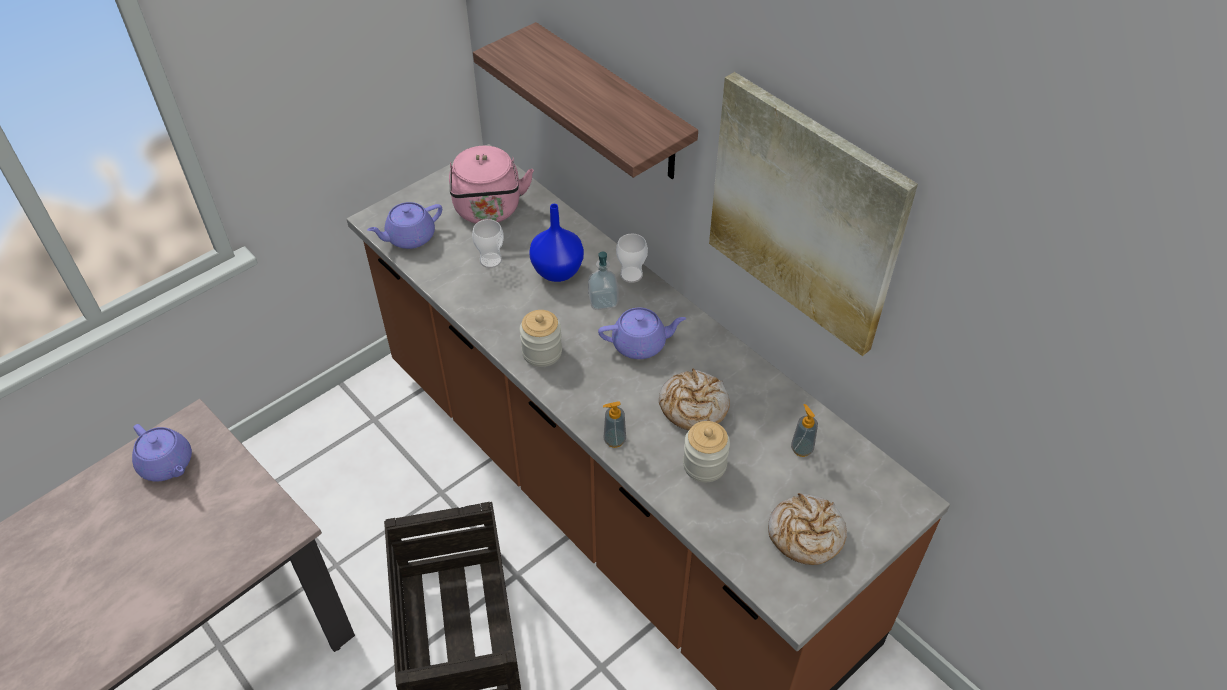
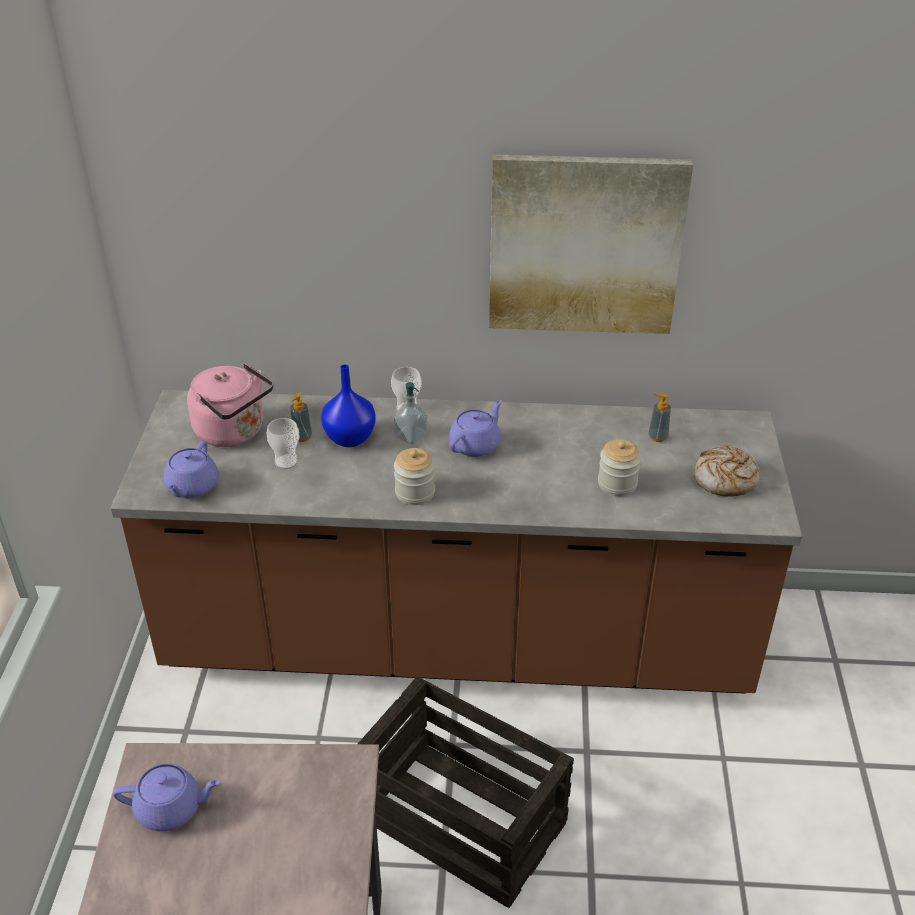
camera: 45 degrees left, 10 degrees down
shelf [473,22,698,179] -> none
soap dispenser [603,401,626,448] -> soap dispenser moved to [291,392,312,442]
bread [659,369,730,430] -> none

